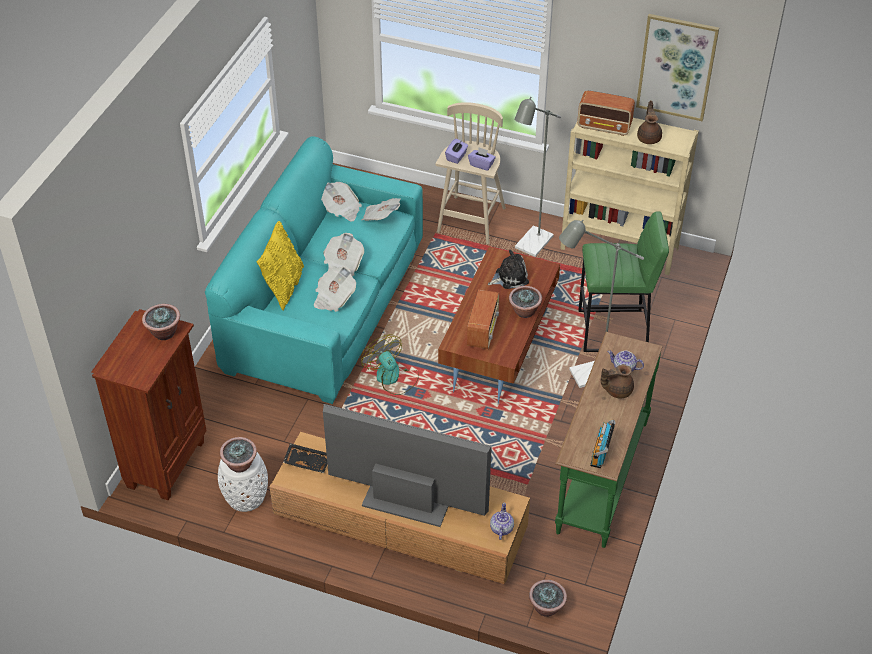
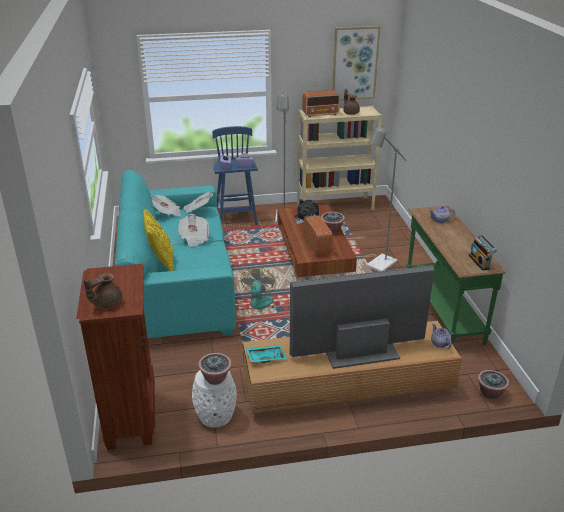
camera: 30 degrees left, 15 degrees down
potted plant [142,304,180,340] -> none
black tray [283,443,327,473] -> turquoise tray [246,345,287,363]
newspaper [314,267,356,312] -> none
fan [361,334,419,395] -> fan turned 75 degrees clockwise [241,267,279,317]
beige stool [435,102,506,244] -> blue stool [212,126,258,225]
green stool [578,211,669,352] -> none
brown teapot [601,364,634,398] -> brown teapot moved to [84,273,122,309]

